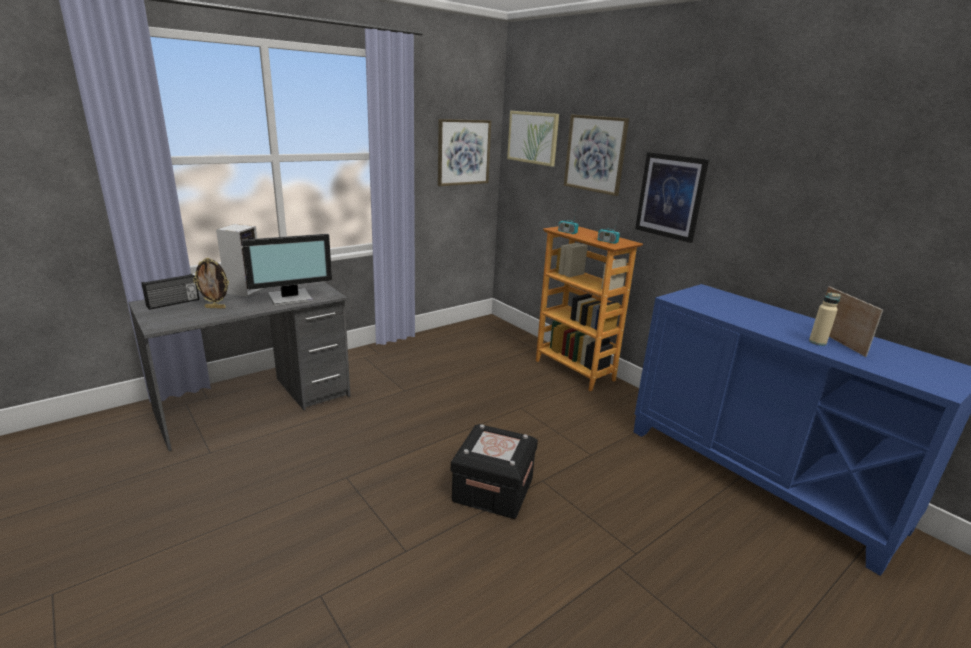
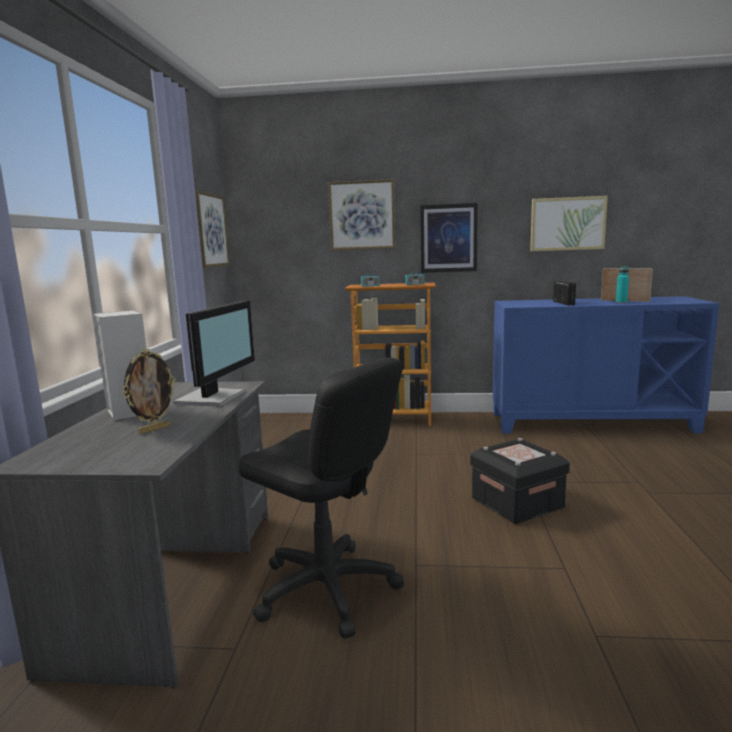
camera: 45 degrees left, 10 degrees down
radio [142,274,199,310] -> radio moved to [553,281,576,305]
picture [507,111,559,167] -> picture moved to [530,196,608,251]
beige bottle [809,292,841,346] -> turquoise bottle [616,266,629,303]
none -> black office chair [239,358,404,639]

